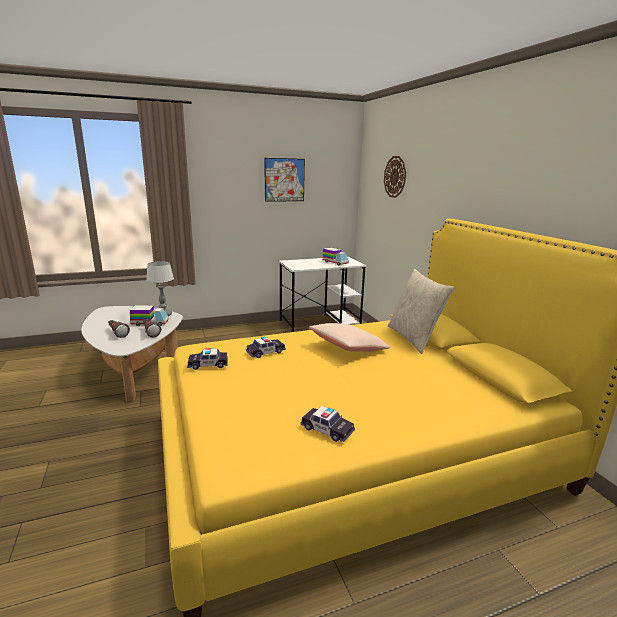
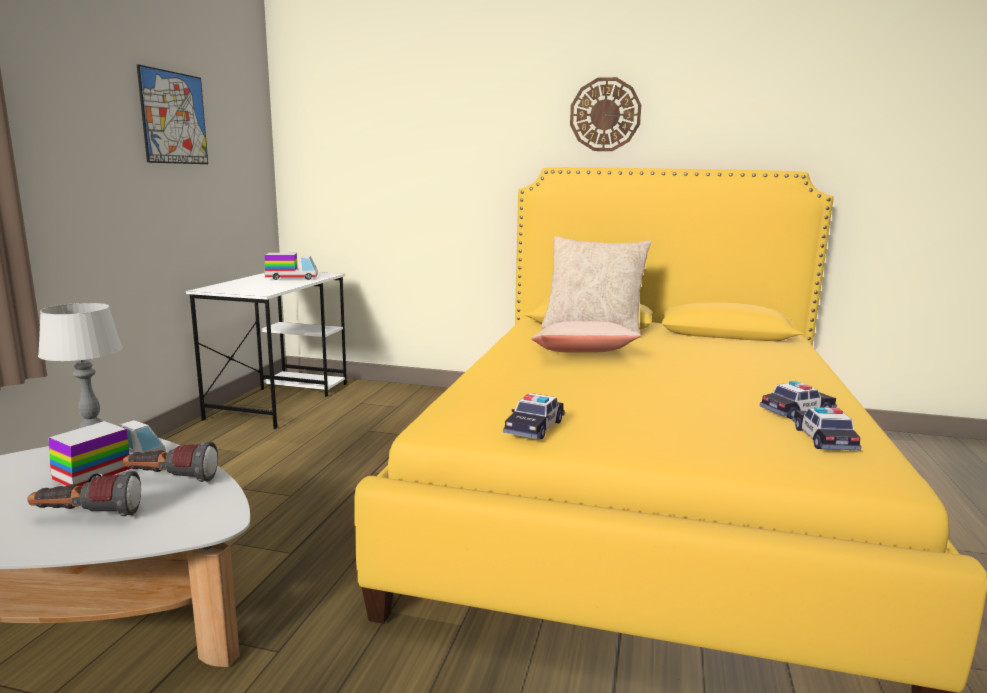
camera: 55 degrees left, 5 degrees down
toy car [246,337,286,358] -> toy car moved to [792,407,862,450]
wall clock [384,156,406,198] -> wall clock moved to [570,77,641,151]

